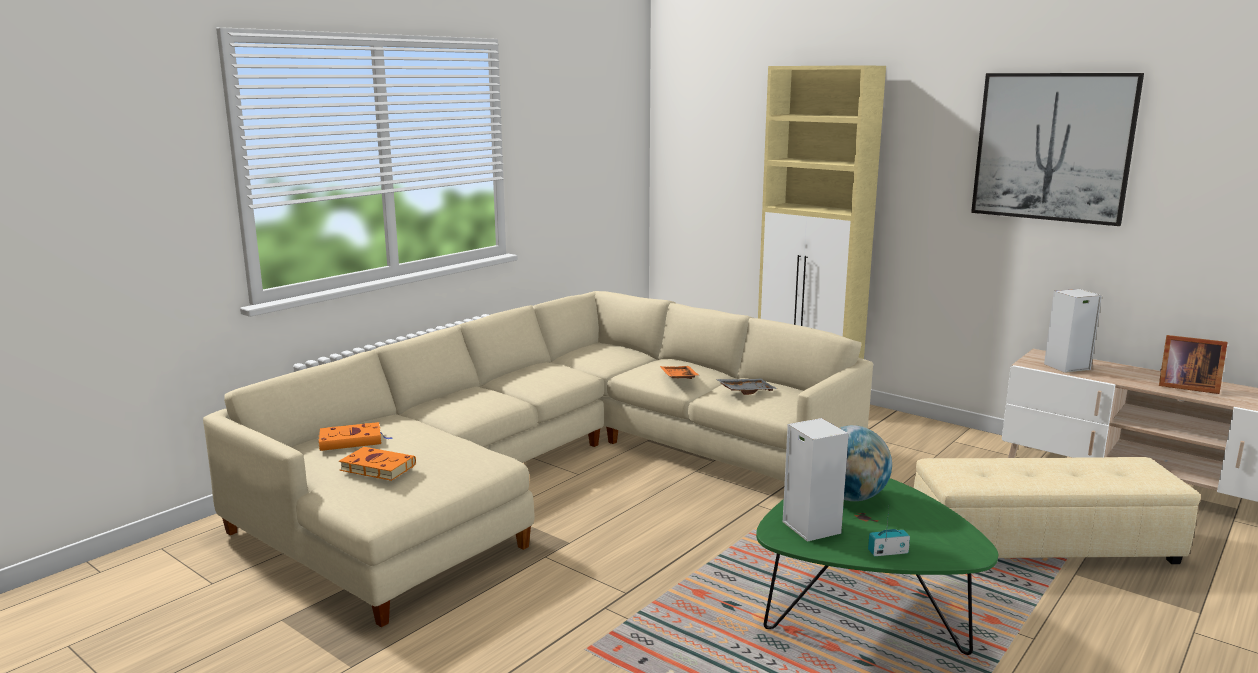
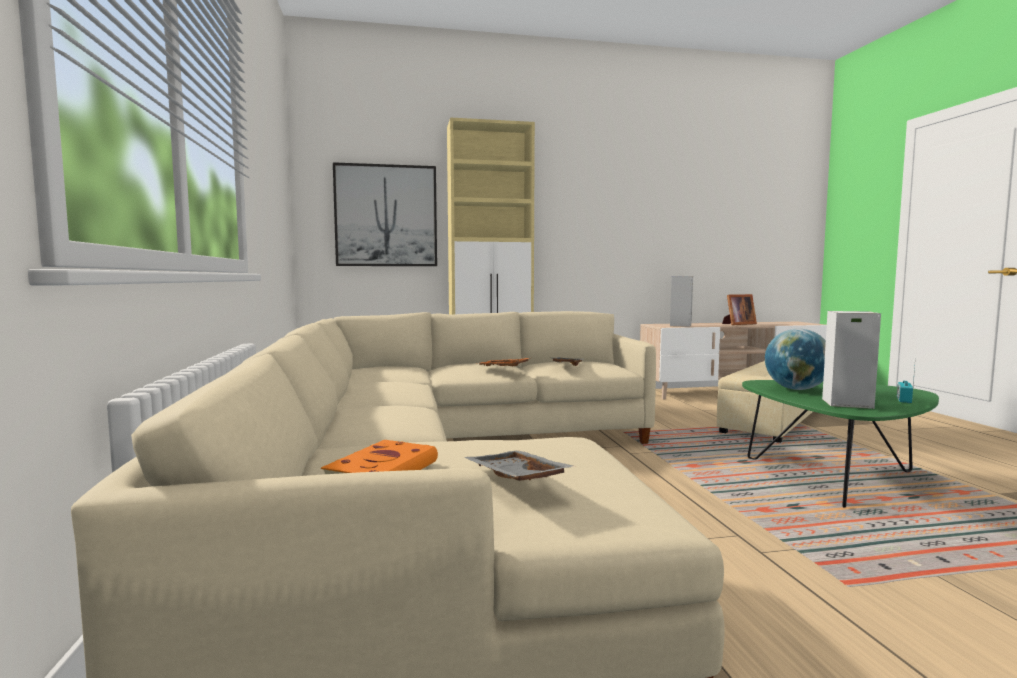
camera: 50 degrees left, 10 degrees down
orange book [339,447,416,481] -> grey tray [465,450,576,481]
picture [971,73,1144,226] -> picture moved to [333,162,437,266]

